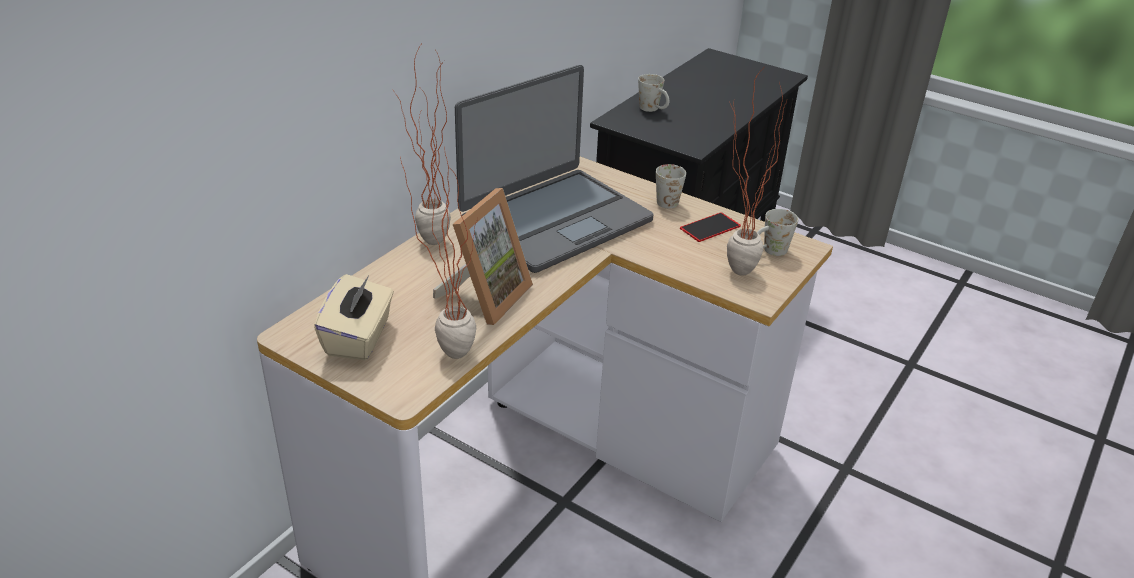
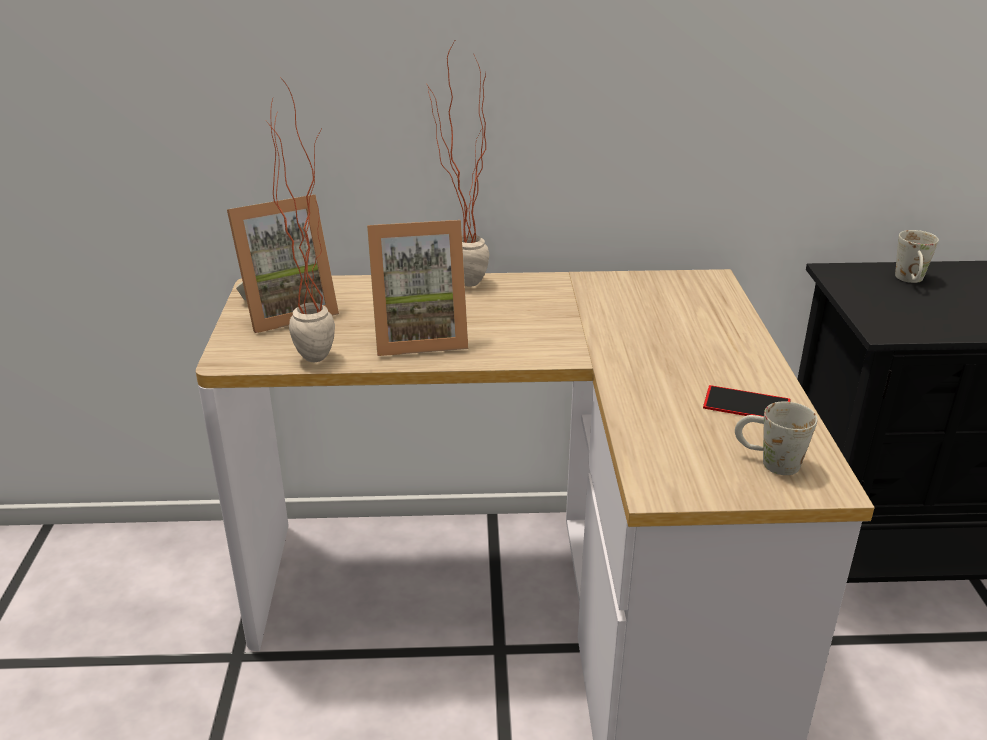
camera: 55 degrees right, 5 degrees down
beige tissue box [314,274,394,360] -> picture frame [227,194,339,333]
laptop [455,65,653,273] -> none
white mug [656,164,686,208] -> none
potted plant [727,70,787,276] -> none

